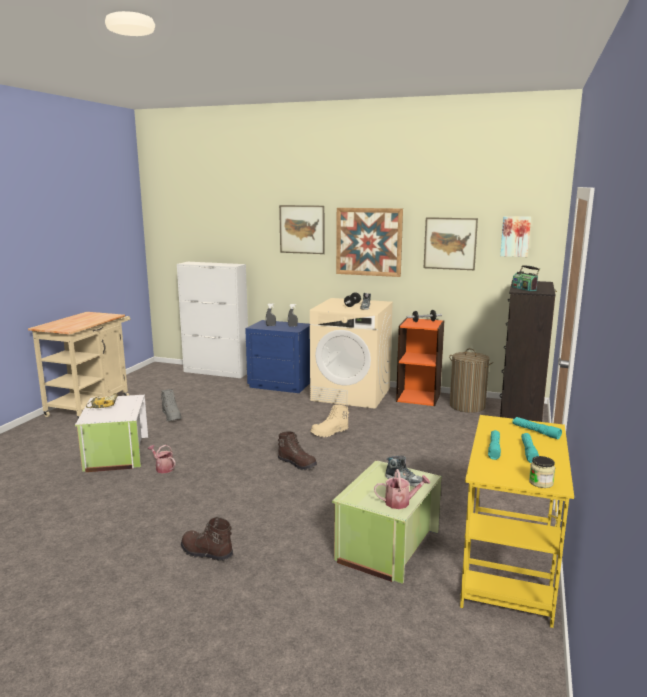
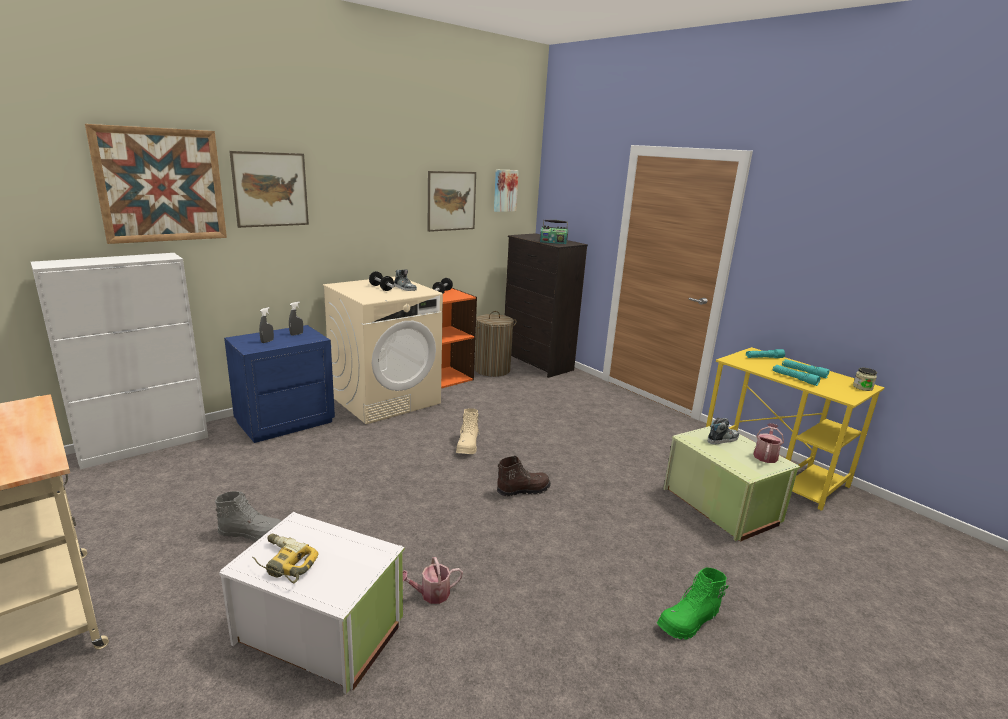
camera: 60 degrees left, 5 degrees up
brown boot [181,517,233,561] -> green boot [657,568,729,640]
picture [336,208,403,277] -> picture moved to [85,124,227,244]

